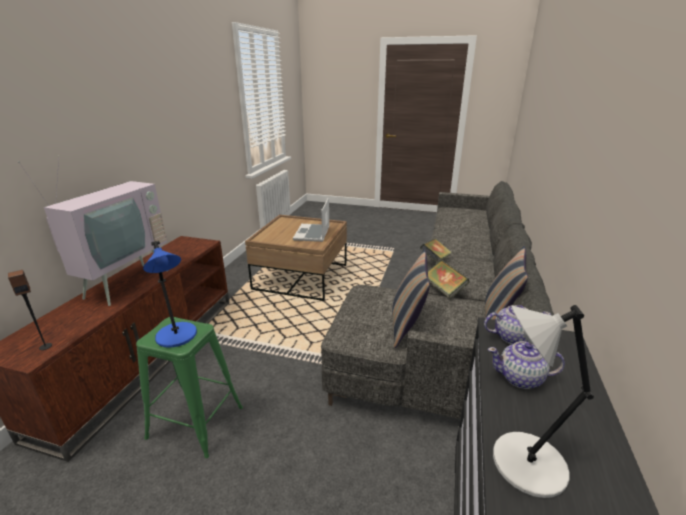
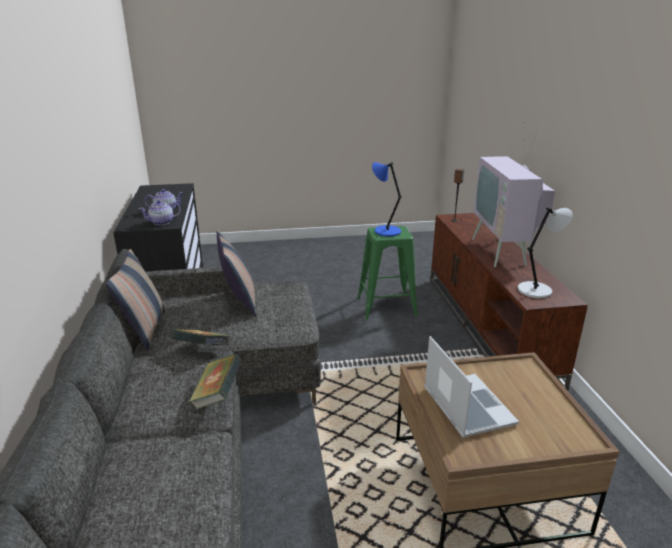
camera: 155 degrees right, 0 degrees up
grey table lamp [493,305,594,498] -> grey table lamp moved to [518,207,573,298]

